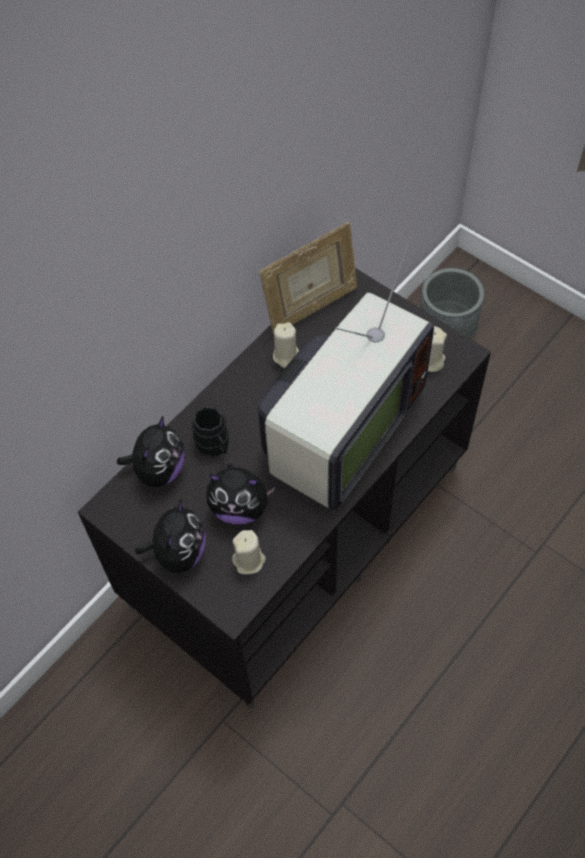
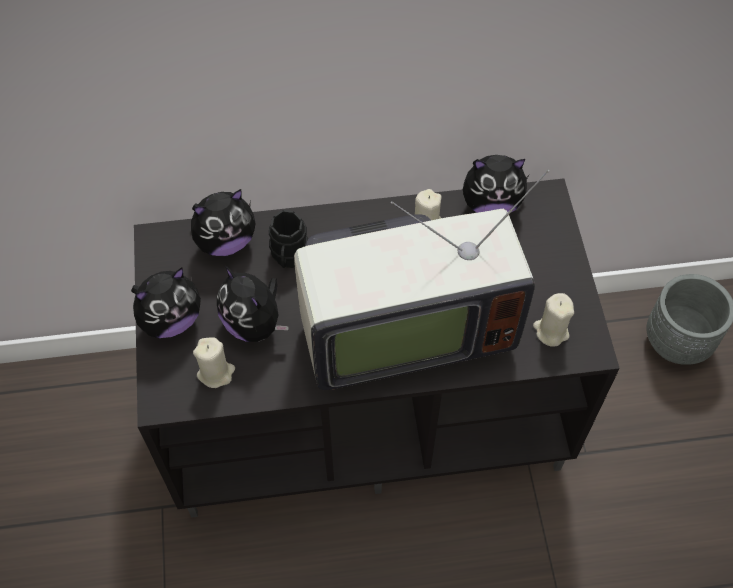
camera: 40 degrees right, 0 degrees up
picture frame [259,222,357,334] -> plush toy [463,155,529,213]

